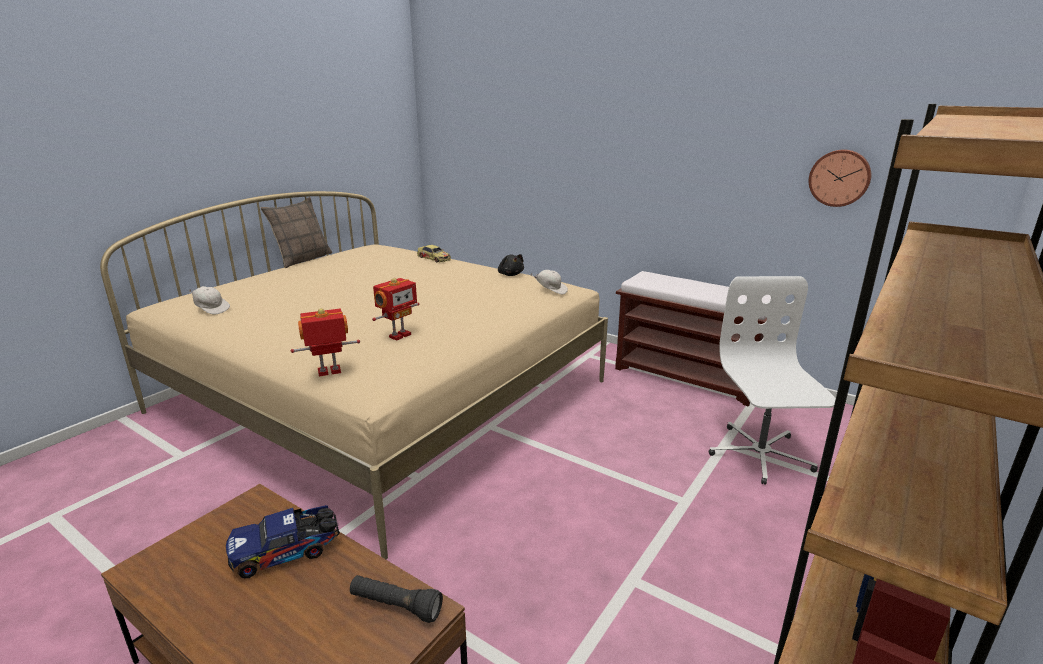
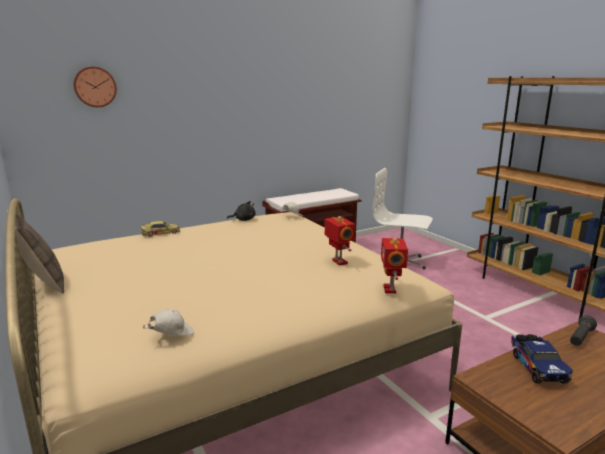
camera: 65 degrees left, 5 degrees down
wall clock [809,150,871,207] -> wall clock moved to [73,66,117,107]

